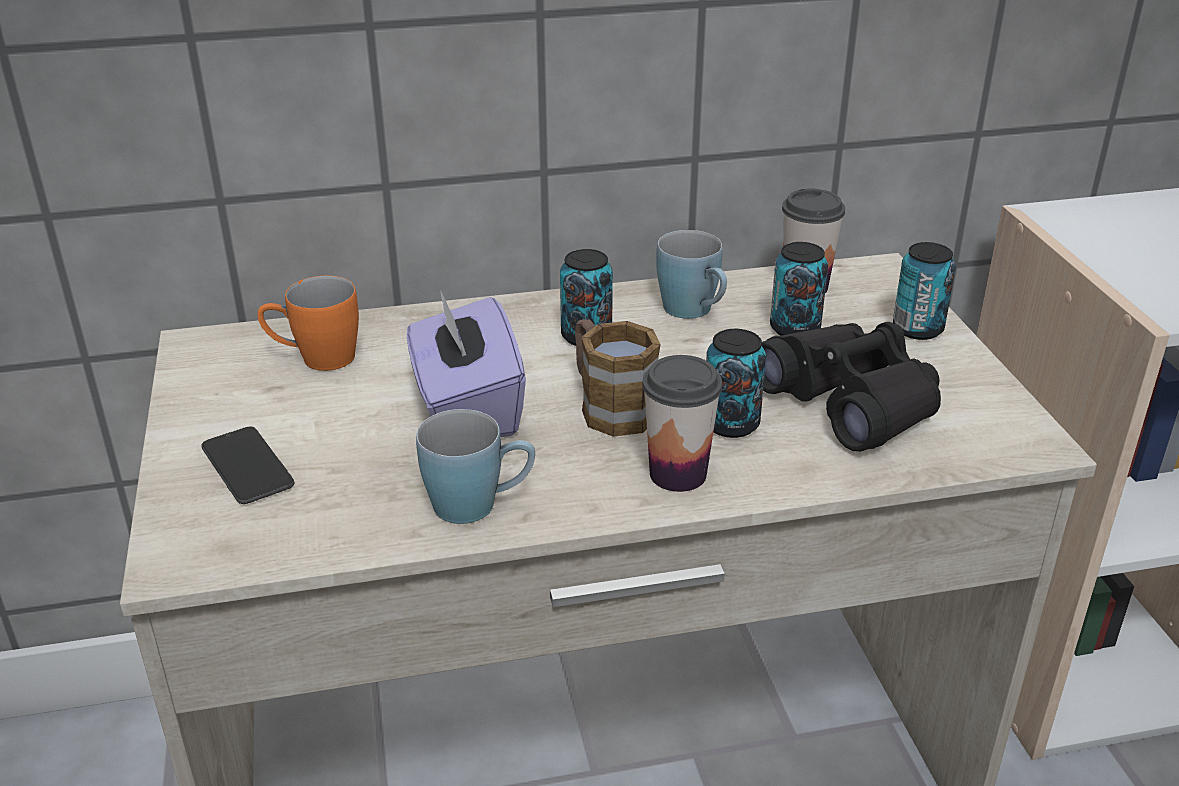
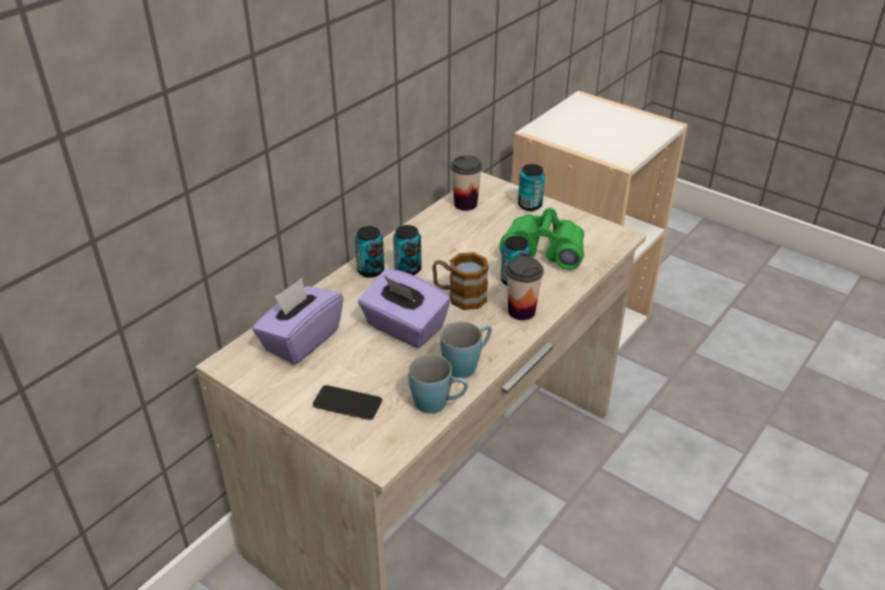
camera: 40 degrees left, 5 degrees up
orange mug [257,276,359,371] -> purple tissue box [252,278,343,365]
blue mug [656,230,727,319] -> blue mug moved to [408,354,468,414]
black binoculars [762,322,941,452] -> green binoculars [499,208,584,270]
can [770,242,828,336] -> can moved to [355,226,384,278]

